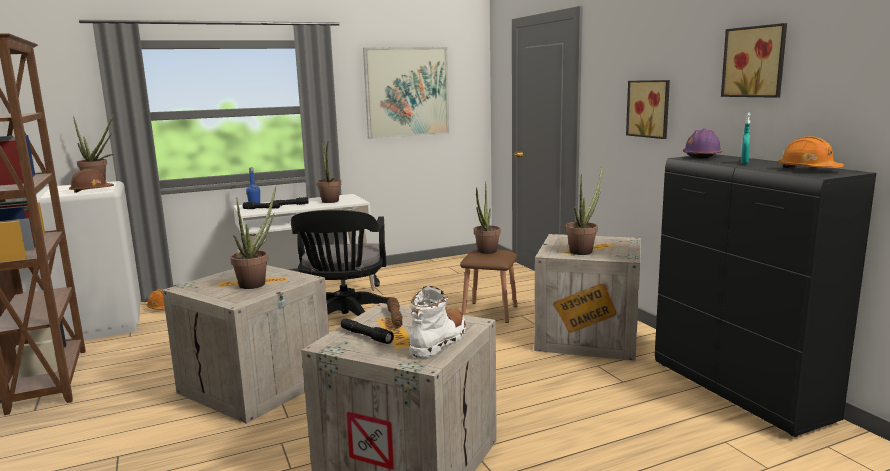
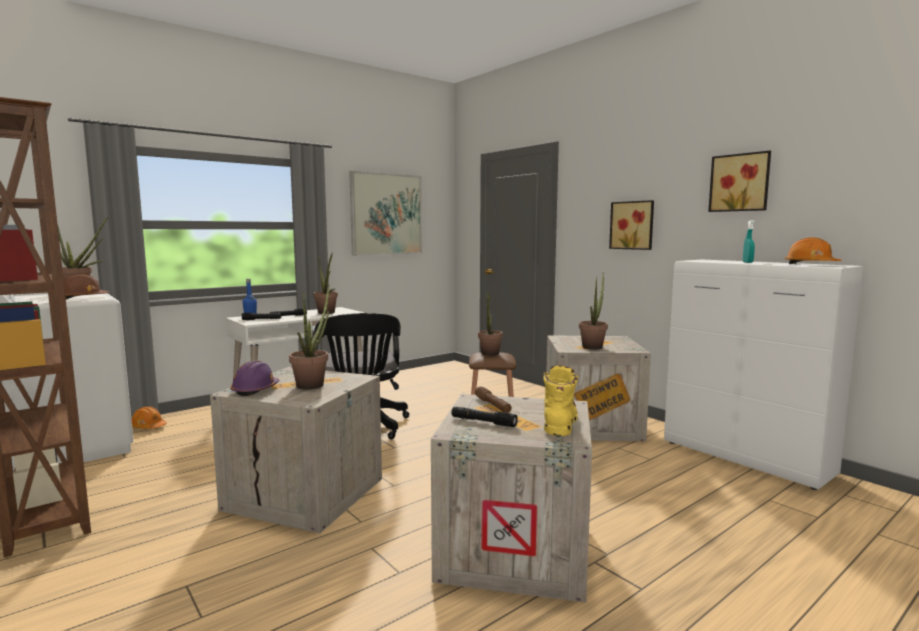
camera: 15 degrees left, 5 degrees down
white boot [409,286,466,358] -> yellow boot [543,365,578,436]
black cabinet [655,154,876,437] -> white cabinet [664,260,863,490]
purple hard hat [683,128,723,159] -> purple hard hat moved to [230,361,280,396]

